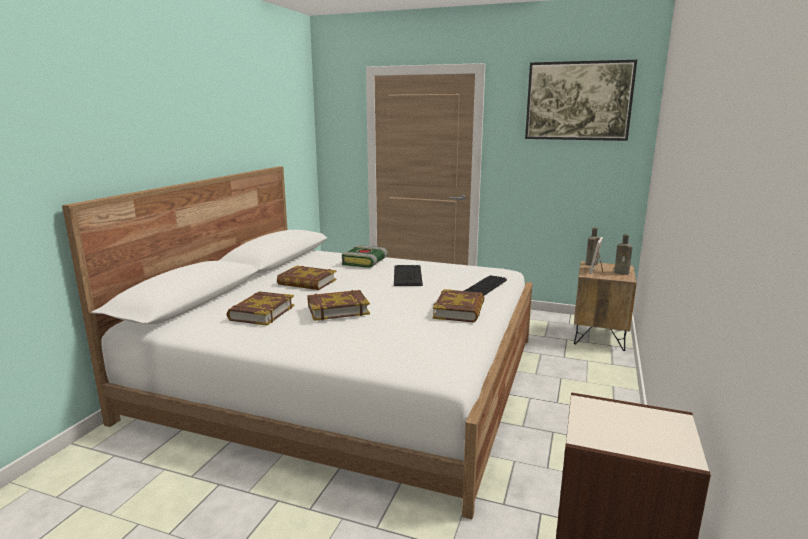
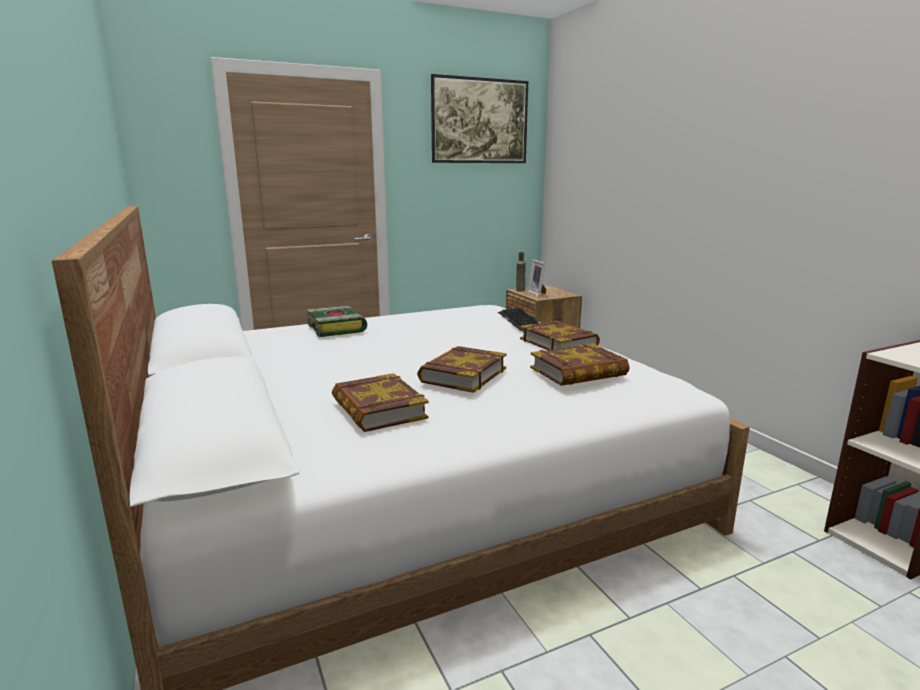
camera: 45 degrees left, 0 degrees up
book [277,266,336,290] -> book moved to [530,344,630,386]
keyboard [394,265,423,286] -> none
brown bottle [614,234,632,275] -> none

